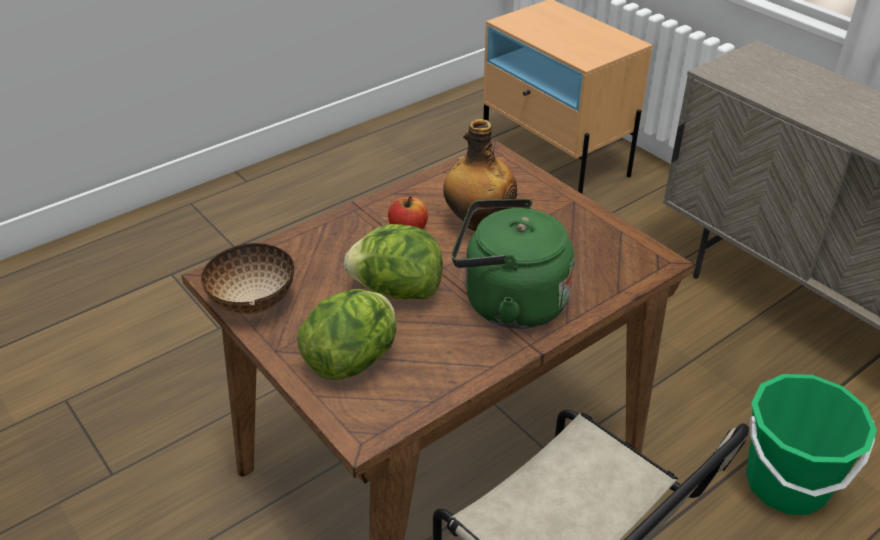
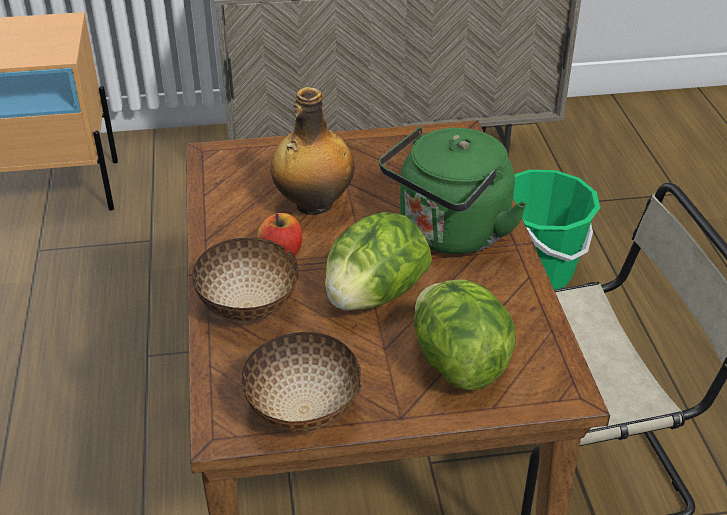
camera: 60 degrees left, 0 degrees up
none -> bowl [192,238,298,321]

